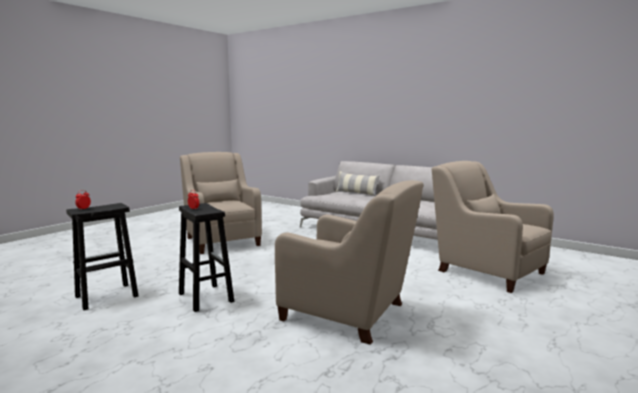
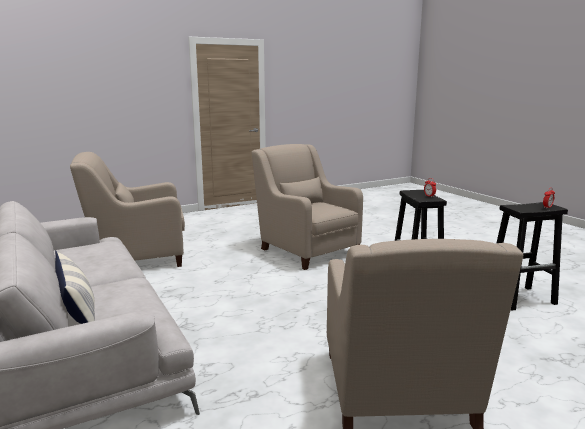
camera: 155 degrees left, 5 degrees up
beige armchair [432,161,554,293] -> beige armchair turned 90 degrees clockwise [70,152,185,267]

